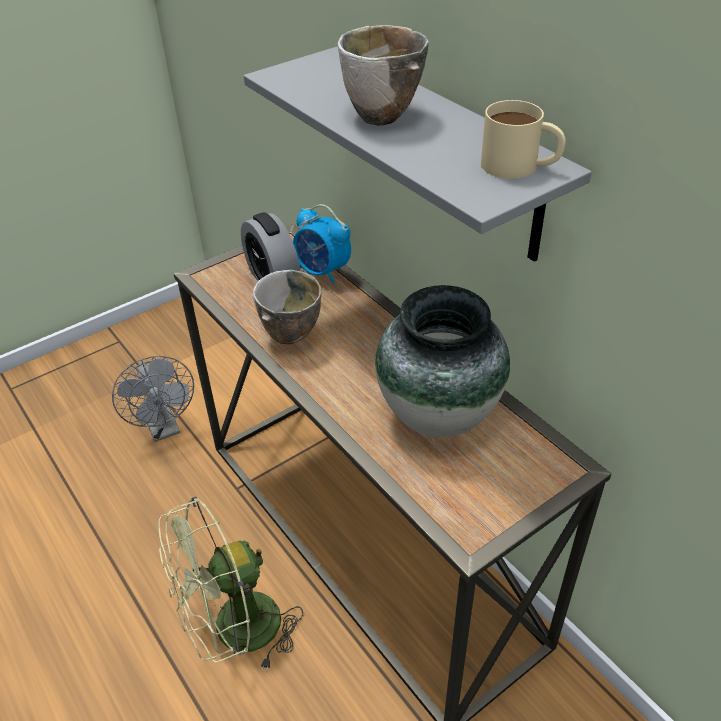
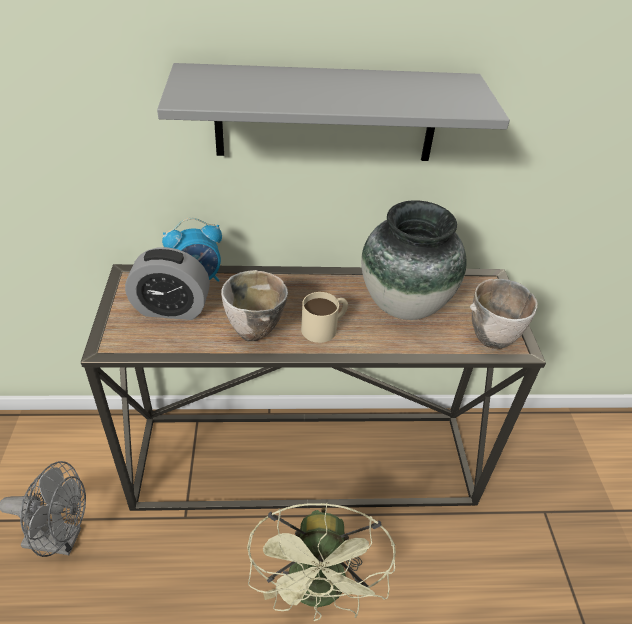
camera: 60 degrees left, 0 degrees up
bowl [338,25,429,126] -> bowl moved to [470,279,538,349]
beige mug [481,100,566,179] -> beige mug moved to [301,292,348,343]

